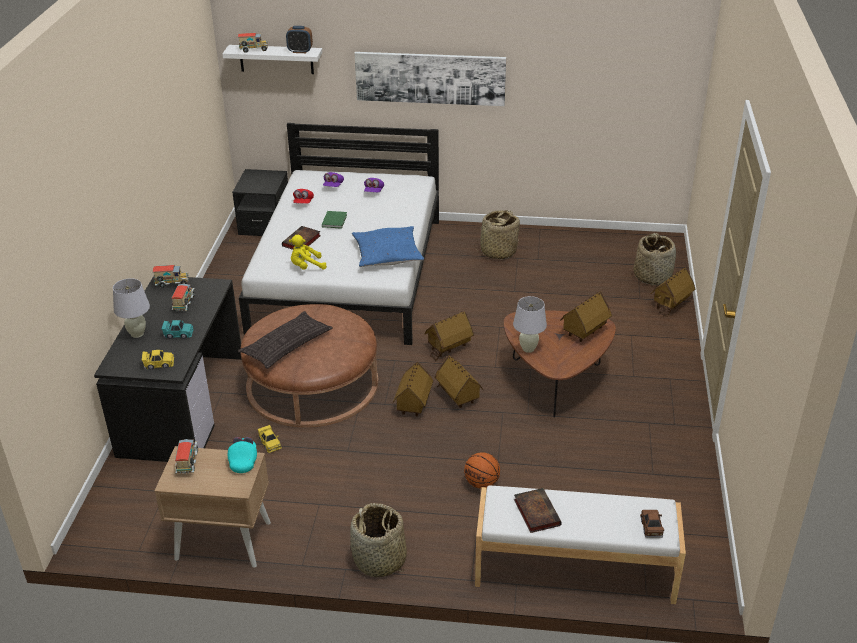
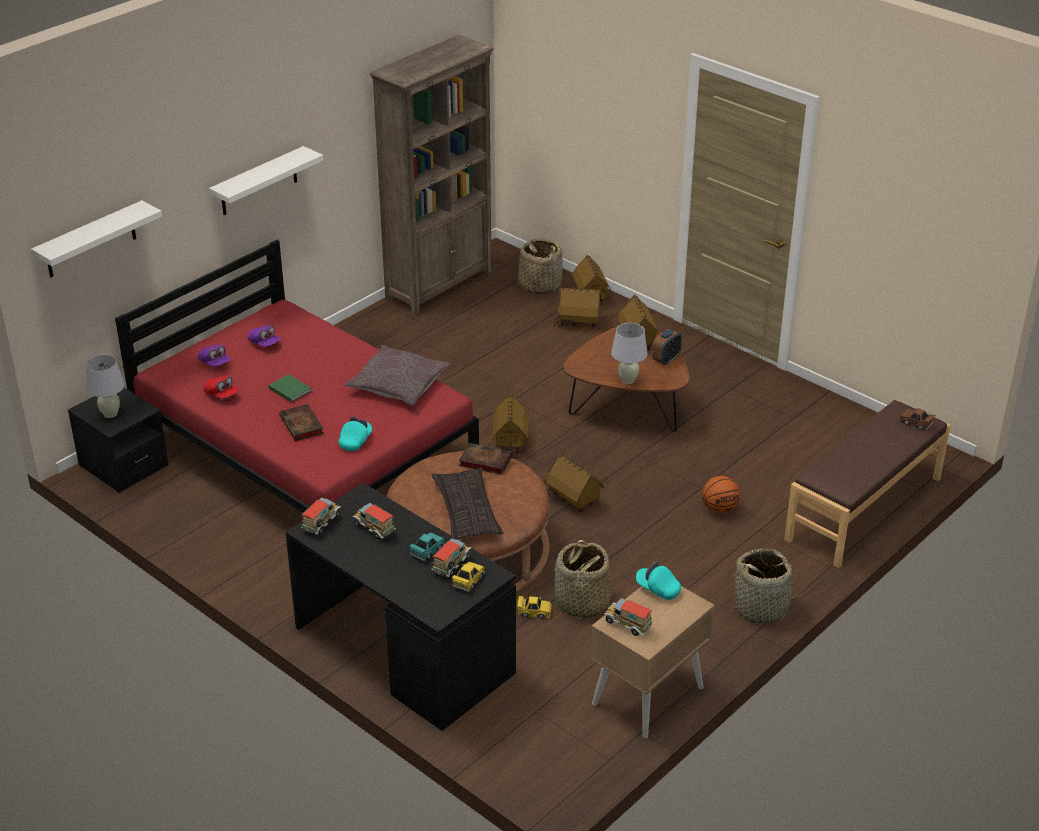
camera: 55 degrees left, 0 degrees up
white table lamp [113,278,150,338] -> white table lamp moved to [86,355,125,418]
toy truck [238,33,268,53] -> toy truck moved to [432,538,471,577]
white bed [239,123,439,345] -> red bed [115,240,479,513]
alarm clock [286,26,313,53] -> alarm clock moved to [652,329,682,365]
yellow plush toy [289,235,327,270] -> turquoise cap [339,416,372,451]
blue pillow [352,226,424,267] -> grey pillow [344,345,450,405]
picture [354,52,506,106] -> white shelf [209,146,324,215]
toy house [435,355,483,408] -> toy house moved to [553,287,601,327]
basket [474,210,520,259] -> basket moved to [554,540,611,619]
white bench [475,485,686,604] -> brown bench [784,400,951,568]
book [514,488,562,533] -> book moved to [459,443,512,475]
none -> brown bookcase [370,35,494,316]

